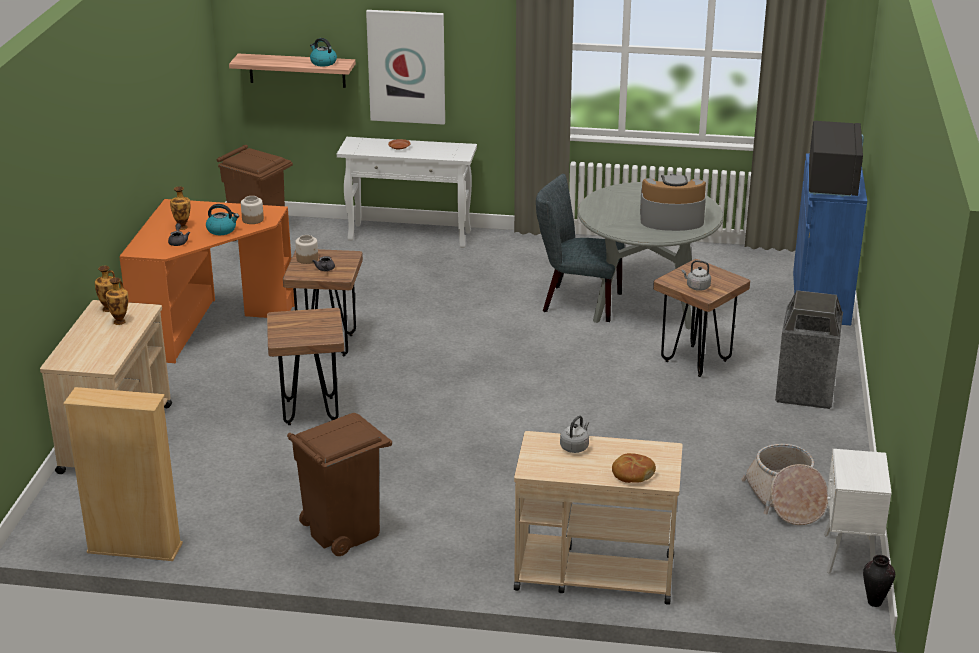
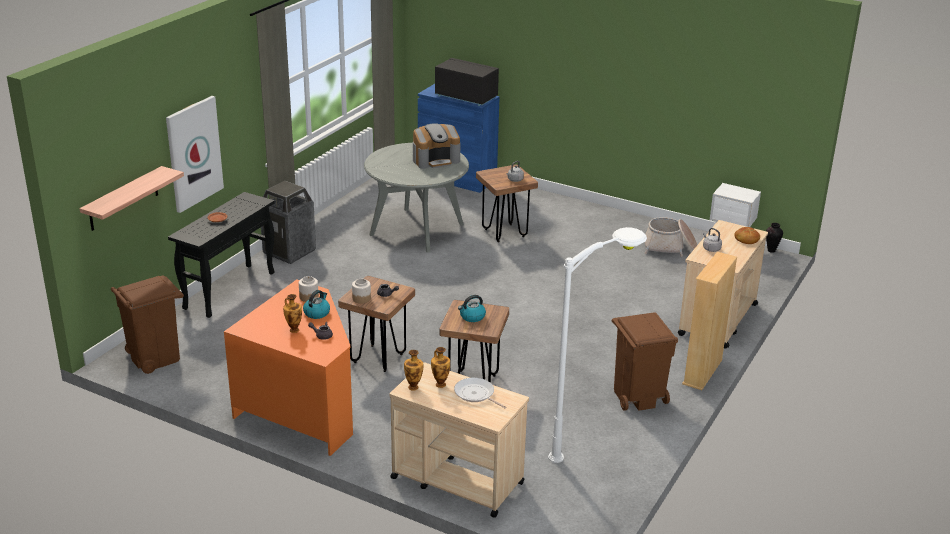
camera: 70 degrees left, 0 degrees up
beige bookcase [63,387,183,561] -> beige bookcase moved to [682,252,737,390]
kettle [310,38,337,67] -> kettle moved to [458,295,486,322]
white console table [337,137,477,248] -> black console table [168,192,275,318]
grey chair [536,174,624,322] -> none
coffee machine [640,174,706,231] -> coffee machine turned 135 degrees counterclockwise [413,123,460,169]
trash can [775,290,843,409] -> trash can moved to [261,181,316,264]
none -> frying pan [454,377,507,409]
none -> white floor lamp [548,227,647,463]

